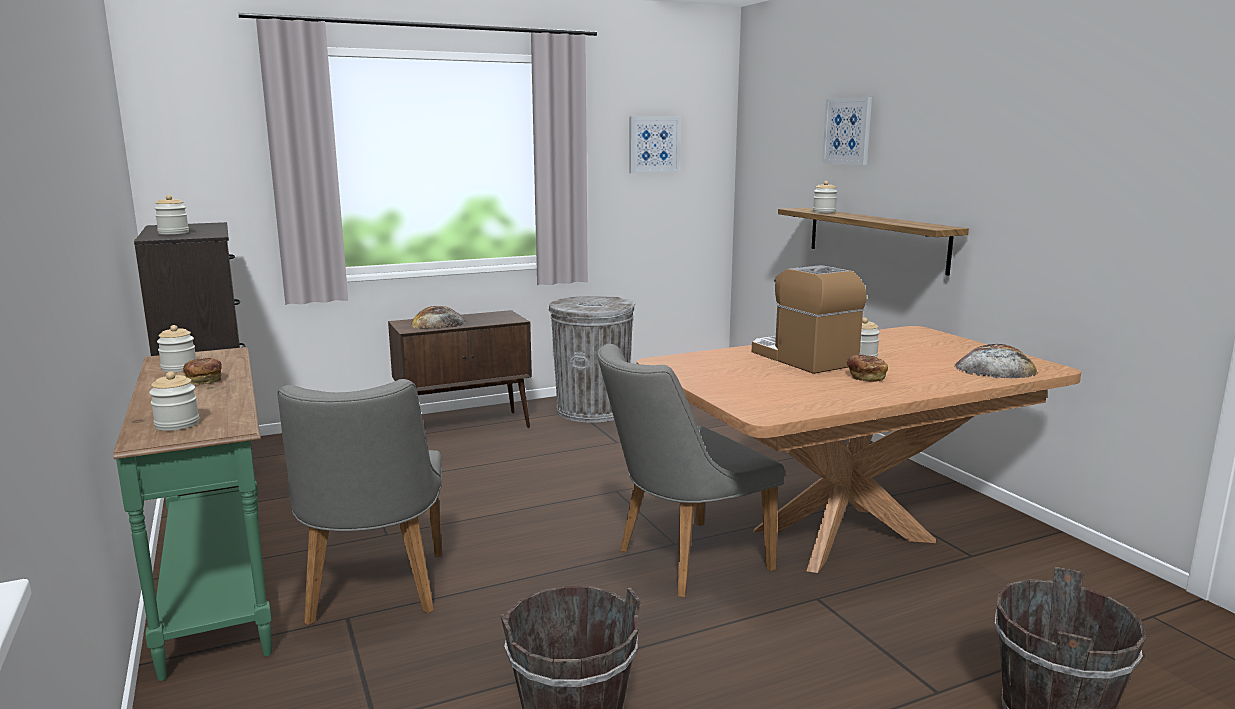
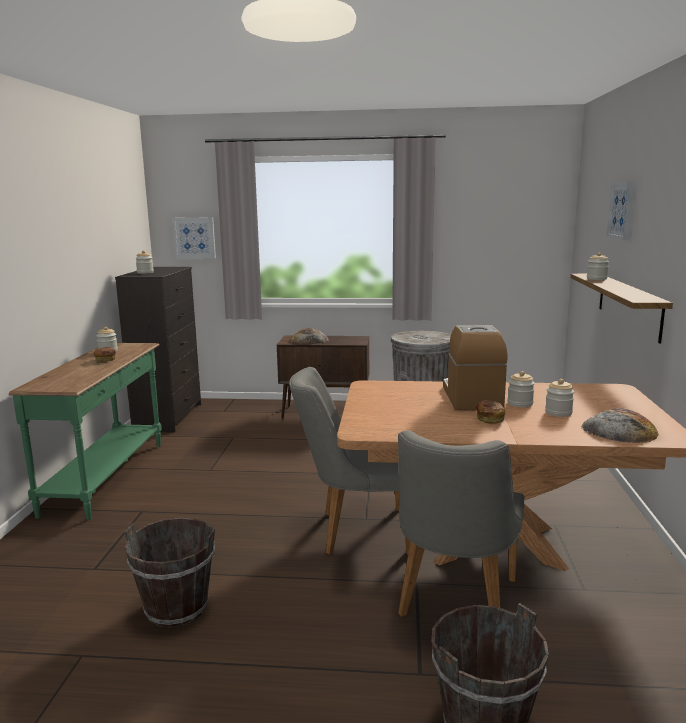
camera: 30 degrees right, 0 degrees up
jar [149,372,199,431] -> jar moved to [545,379,574,417]
grey chair [277,379,442,625] -> grey chair moved to [398,430,525,632]
picture [629,117,680,173] -> picture moved to [173,217,216,259]

